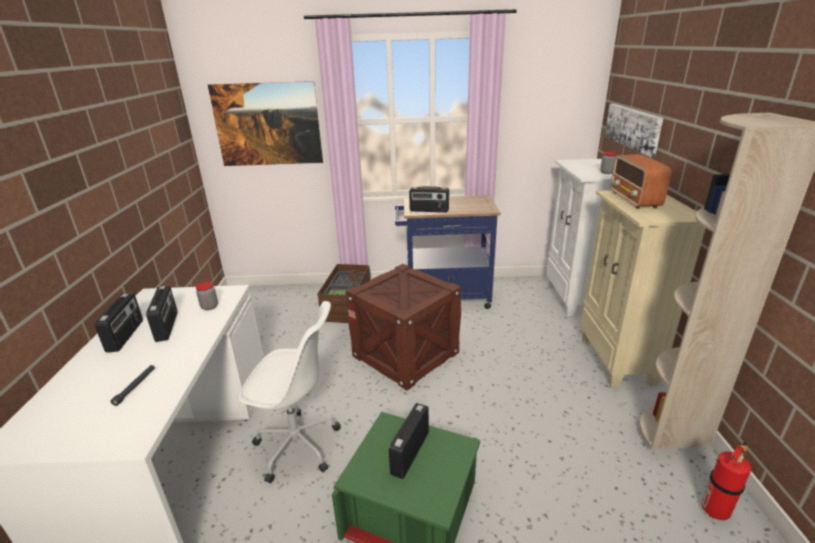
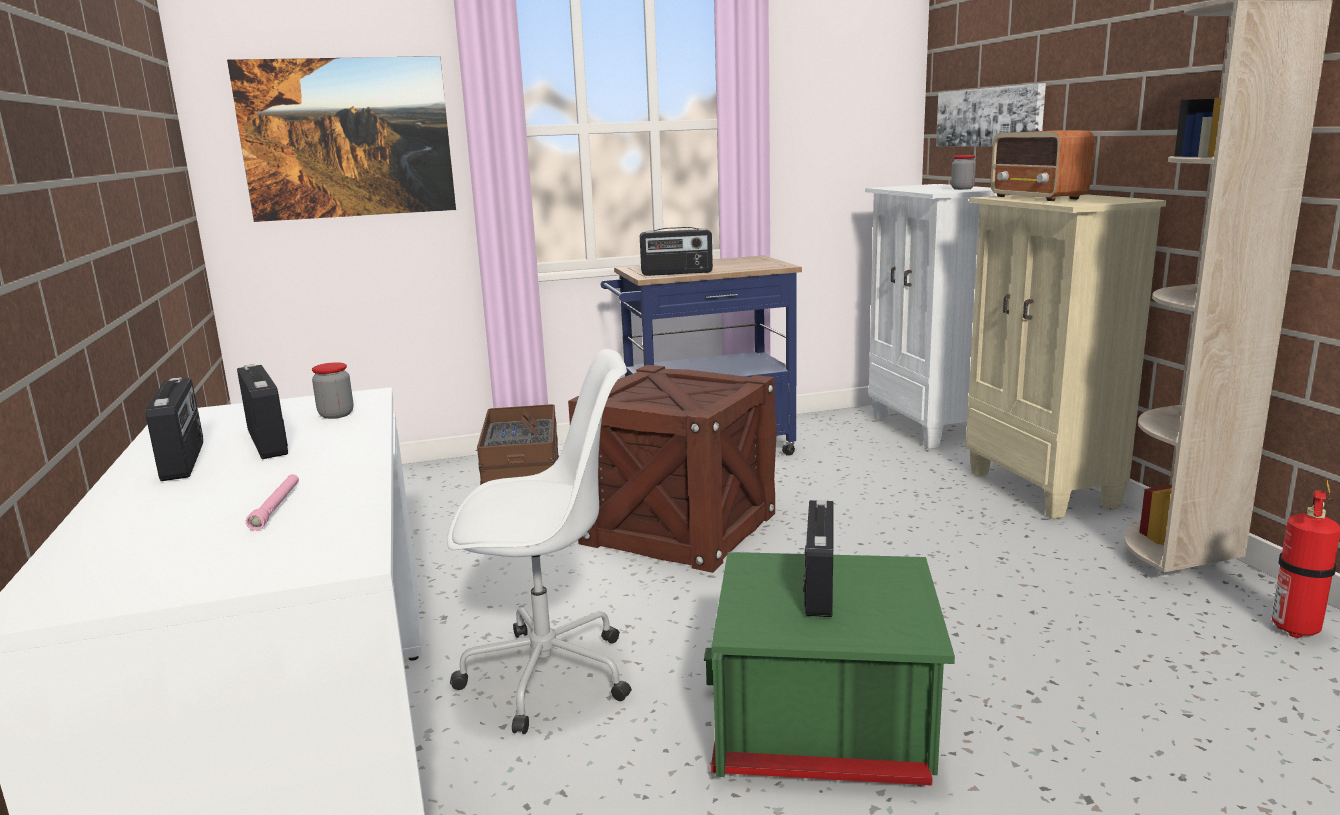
camera: 15 degrees left, 10 degrees down
black flashlight [111,365,155,406] -> pink flashlight [246,474,299,531]

